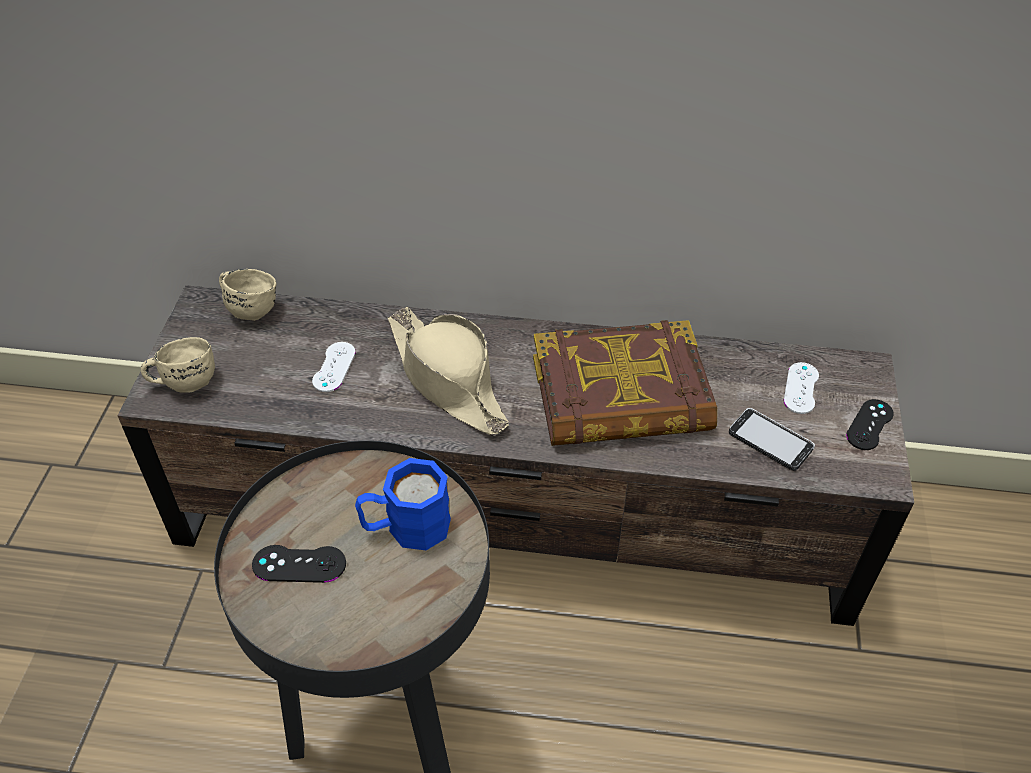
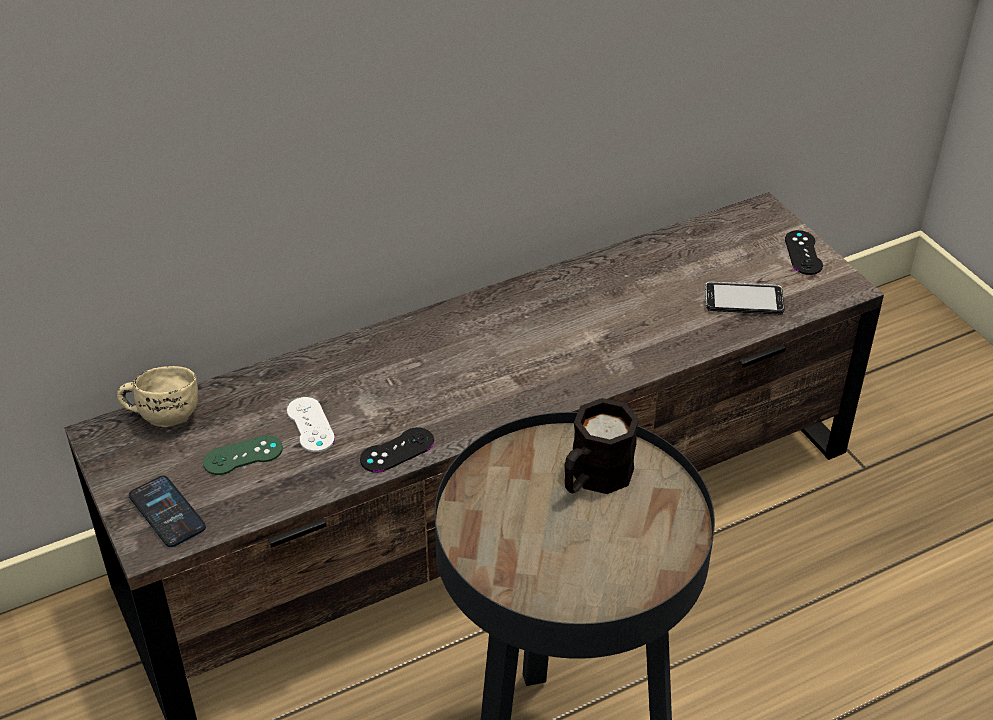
camera: 35 degrees left, 5 degrees down
beige mug [141,337,215,393] -> phone [129,475,206,547]
black game controller [252,545,346,583] -> black game controller moved to [360,427,434,473]
blue mug [355,458,451,550] -> black mug [564,398,639,494]
beige hat [388,307,509,436] -> none
book [533,320,717,446] -> none
white game controller [784,362,819,414] -> none
none -> green game controller [203,435,283,475]

